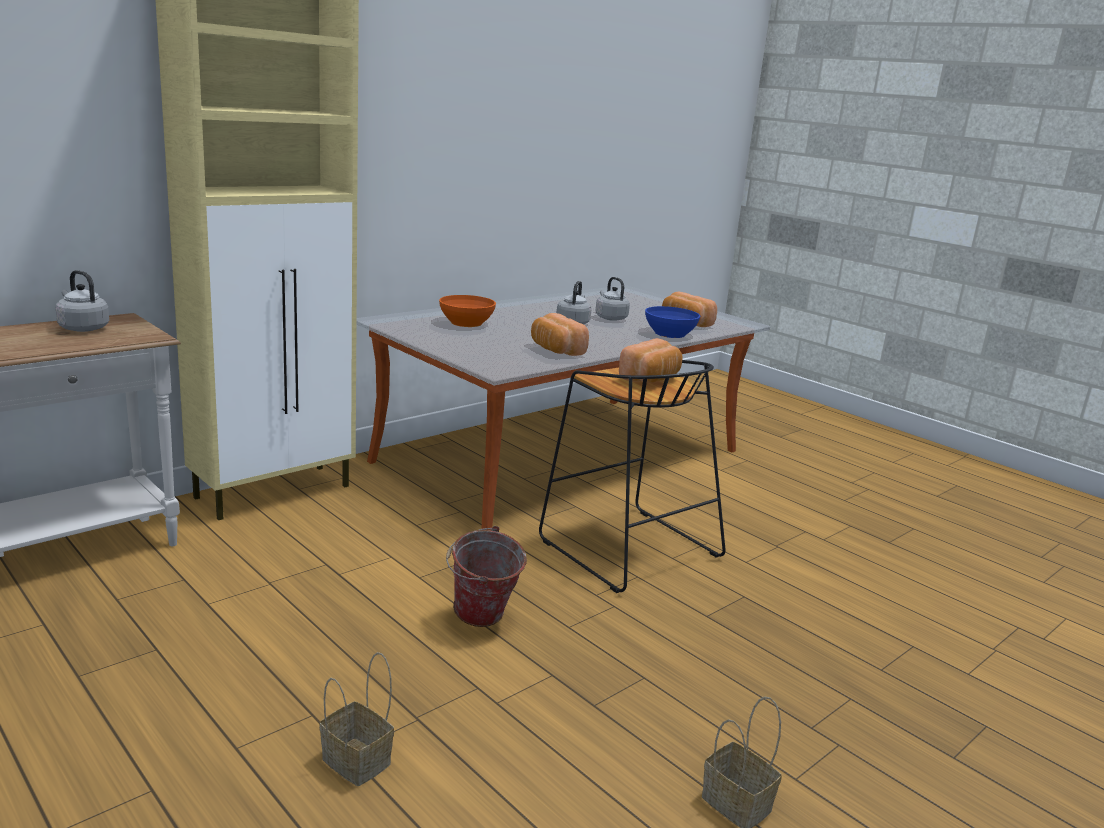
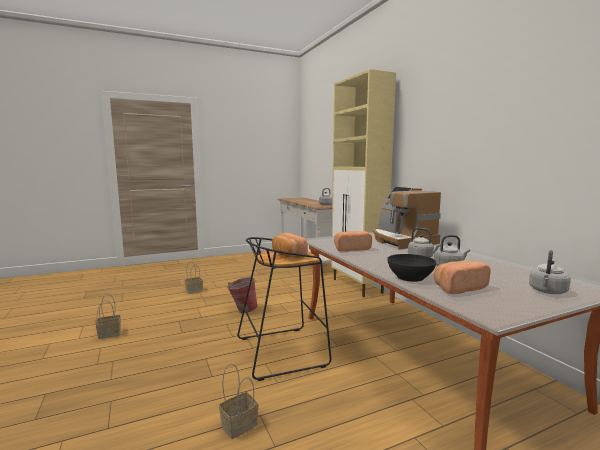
camera: 110 degrees right, 10 degrees down
orange bowl [439,295,496,327] -> coffee machine [373,187,441,249]
blue bowl [645,306,700,338] -> black bowl [387,254,436,282]
none -> basket [219,363,259,439]
none -> grey kettle [529,250,571,294]

